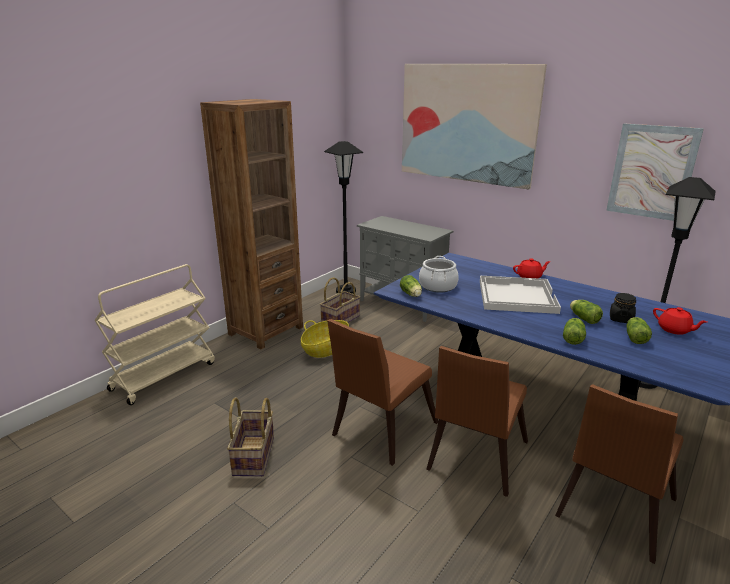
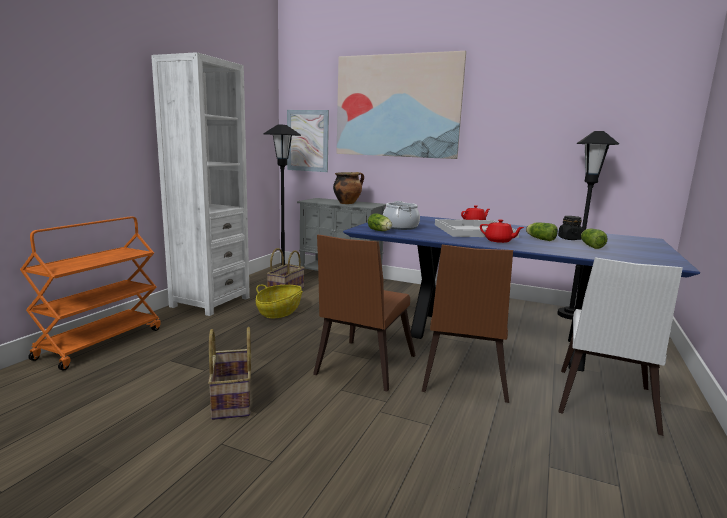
camera: 15 degrees left, 10 degrees down
beige cart [94,264,215,405] -> orange cart [20,216,161,371]
brown bookcase [200,99,303,350] -> white bookcase [151,52,250,316]
brown chair [555,384,684,564] -> white chair [558,258,683,436]
lettuce [563,318,586,345] -> none
picture [606,123,704,221] -> picture moved to [287,110,329,172]
red teapot [653,307,707,335] -> red teapot moved to [480,219,524,243]
none -> cooking pot [333,172,364,204]

